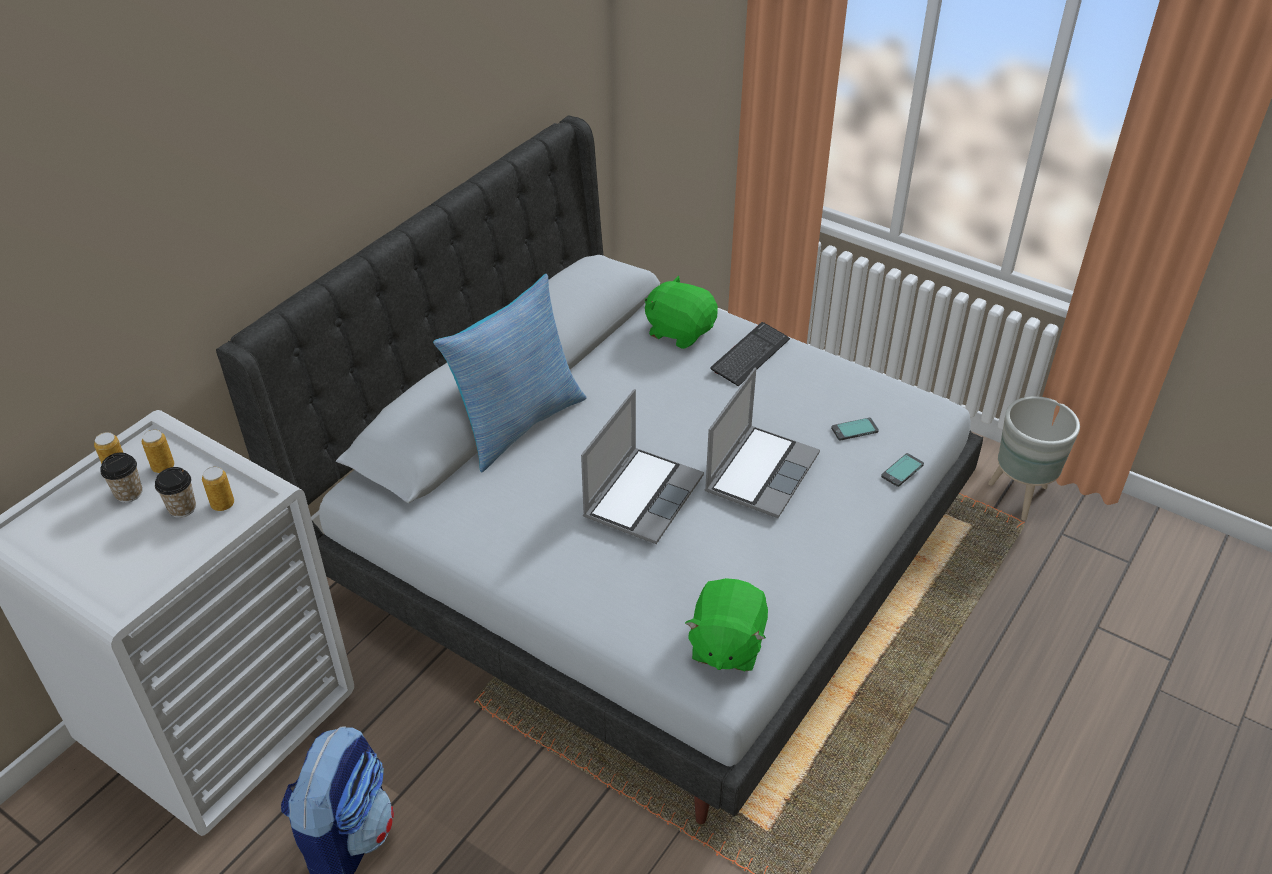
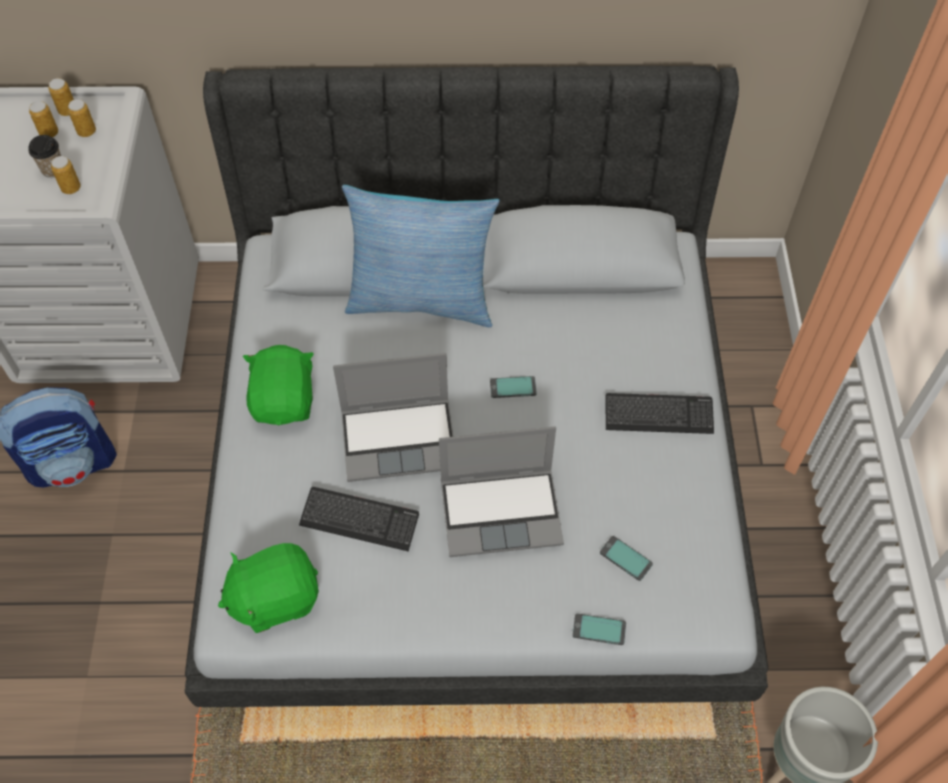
camera: 55 degrees right, 15 degrees up
cup [100,453,142,503] -> can [29,101,58,137]
green plush toy [645,276,718,349] -> green plush toy moved to [243,345,314,426]
none -> keyboard [299,487,419,551]
none -> phone [490,376,537,398]

